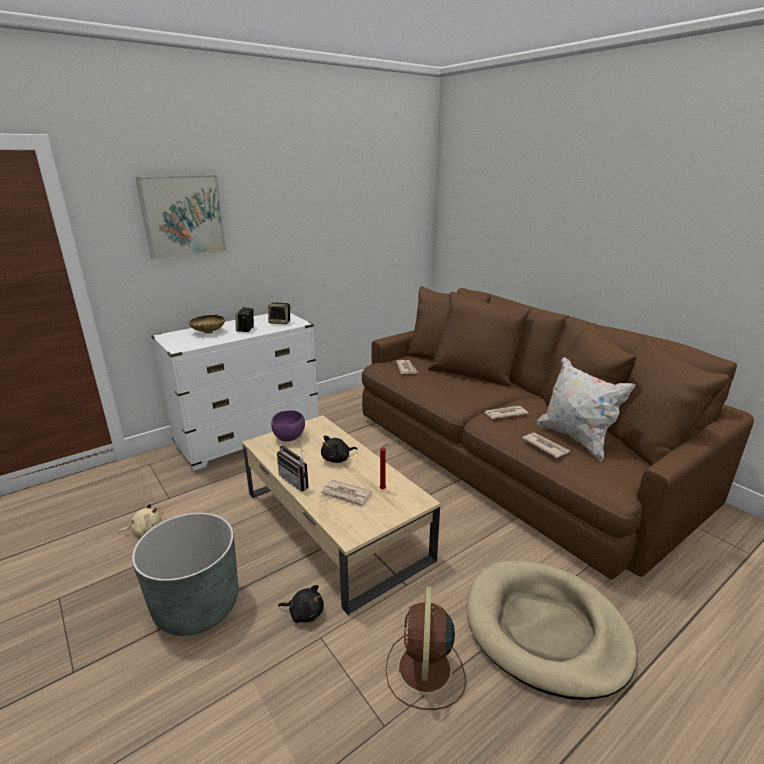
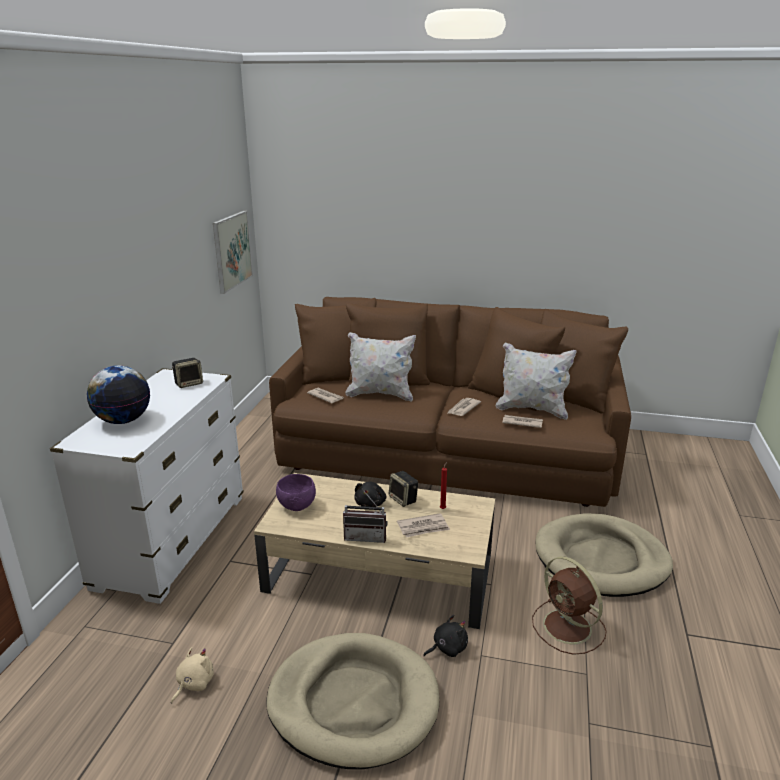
camera: 40 degrees left, 0 degrees up
grey planter [132,512,239,636] -> beige dog bed [266,633,439,769]
picture [136,175,227,260] -> picture moved to [213,211,253,294]
beige bowl [189,313,225,334] -> globe [87,365,150,424]
speaker [235,307,254,332] -> speaker moved to [389,471,418,507]
none -> white pillow [345,332,416,402]

